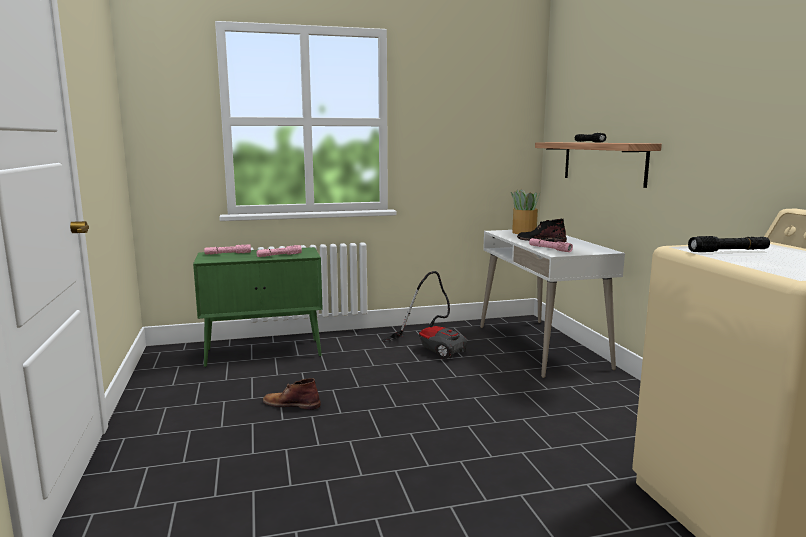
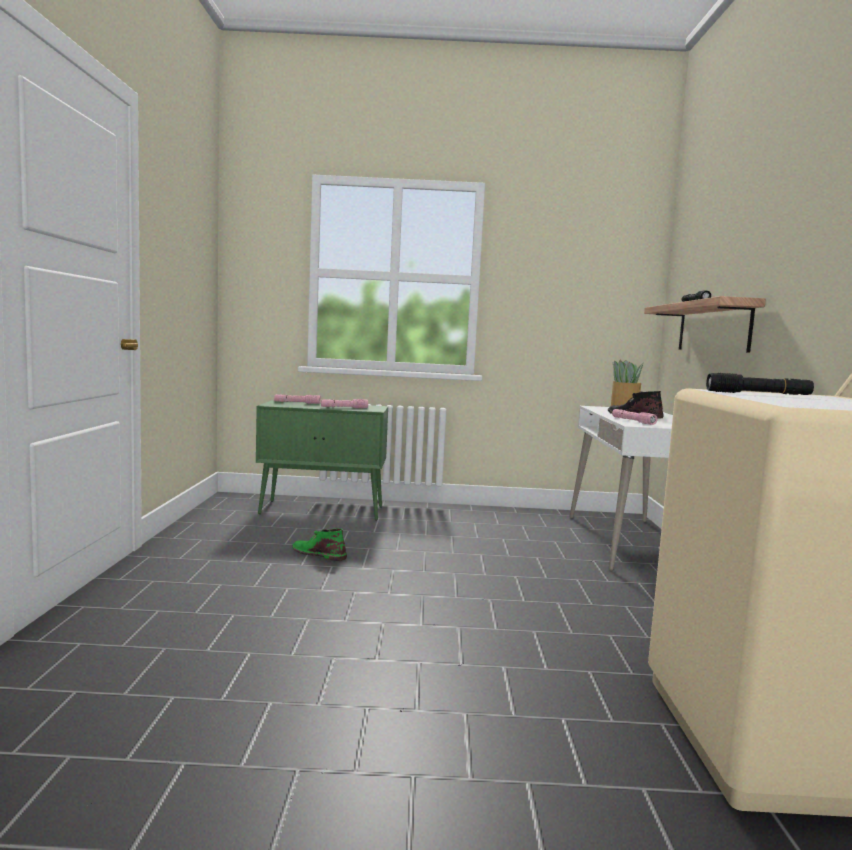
camera: 15 degrees right, 5 degrees down
brown boot [263,378,321,410] -> green boot [292,528,347,561]
vacuum cleaner [381,271,467,359] -> none

